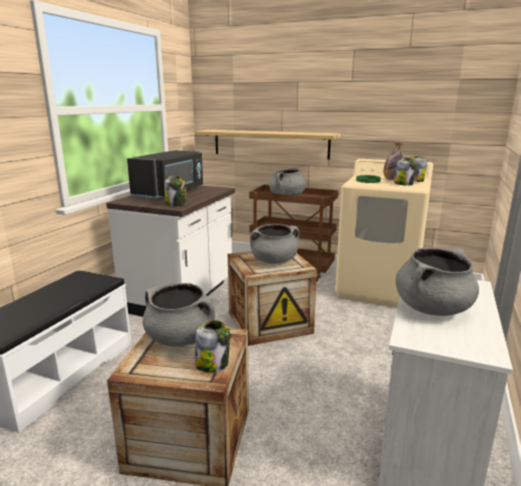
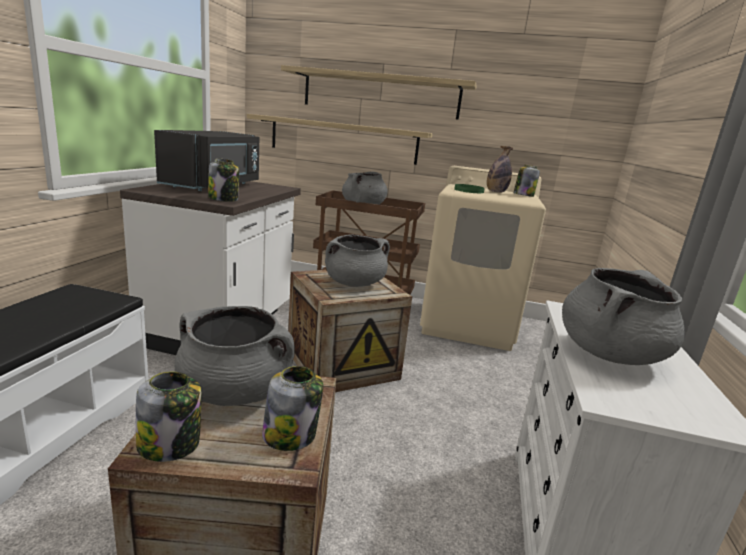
camera: 10 degrees left, 0 degrees up
jar [393,158,417,186] -> jar moved to [136,371,202,462]
none -> shelf [281,65,477,120]

